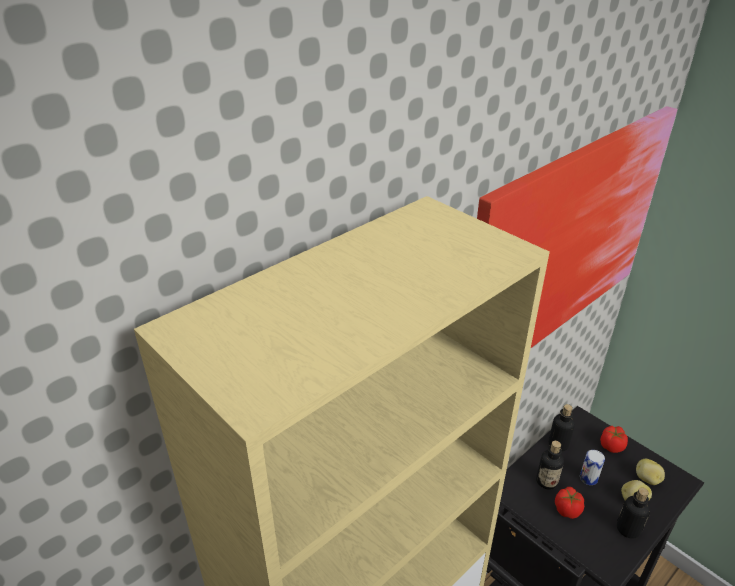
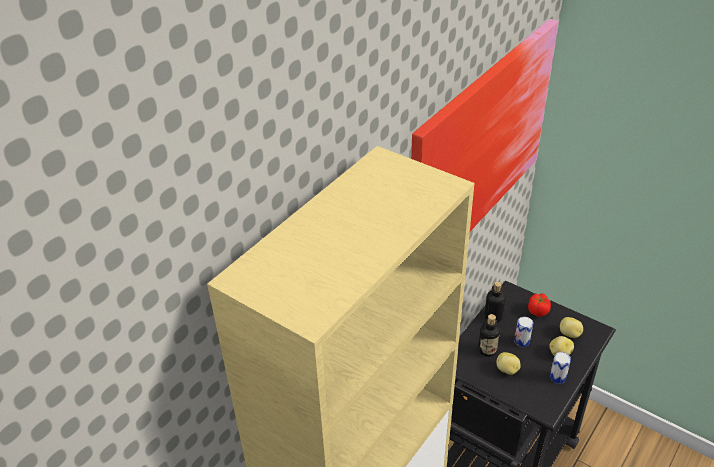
camera: 10 degrees left, 5 degrees up
tomato [555,487,584,519] -> potato [497,352,520,375]
bottle [617,487,650,539] -> can [550,352,571,384]

